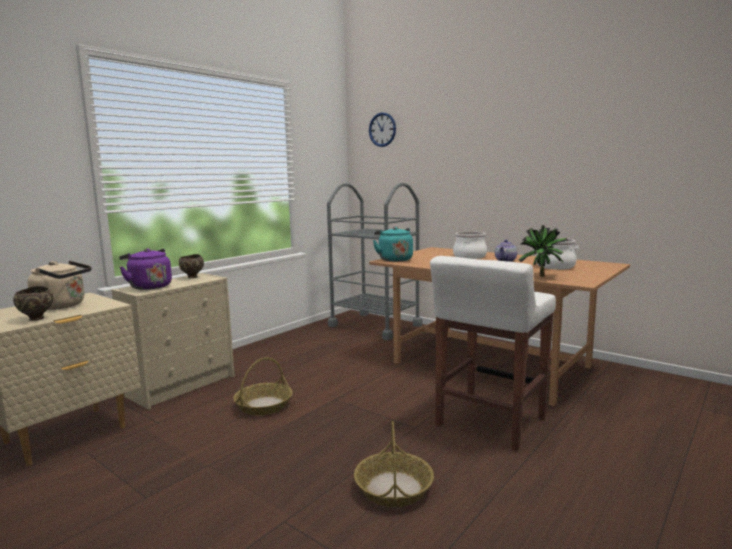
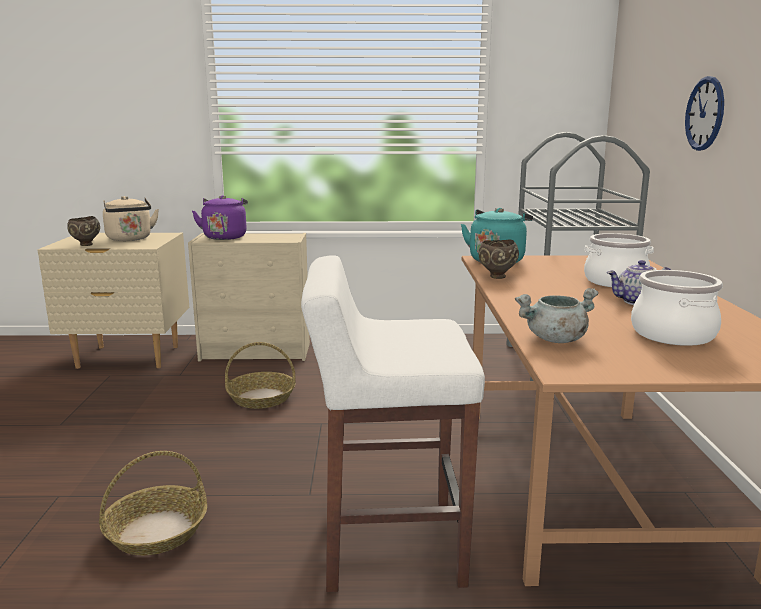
camera: 50 degrees right, 5 degrees up
brown bowl [179,254,204,278] -> brown bowl moved to [479,239,519,279]
wall clock [369,112,396,147] -> wall clock moved to [685,76,724,151]
potted plant [518,225,567,277] -> grey cooking pot [515,288,599,343]

